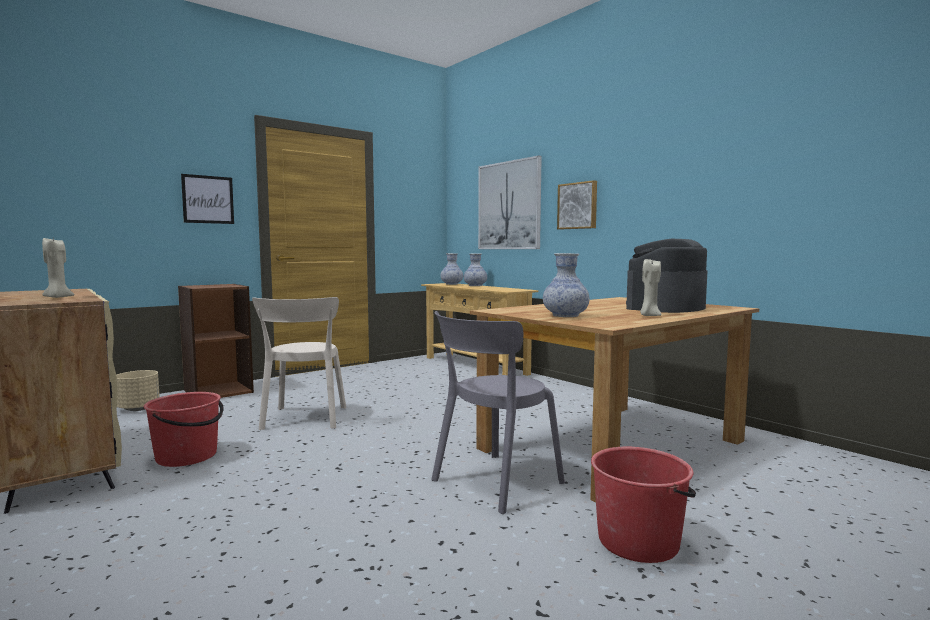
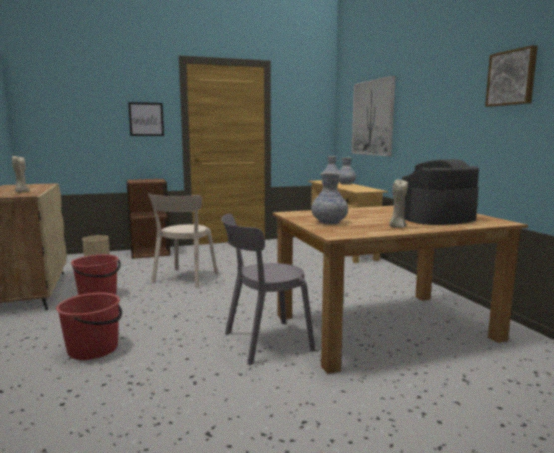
camera: 20 degrees right, 5 degrees up
picture [557,180,597,230] -> picture moved to [485,45,538,107]
red bucket [591,447,696,563] -> red bucket moved to [56,293,122,360]

